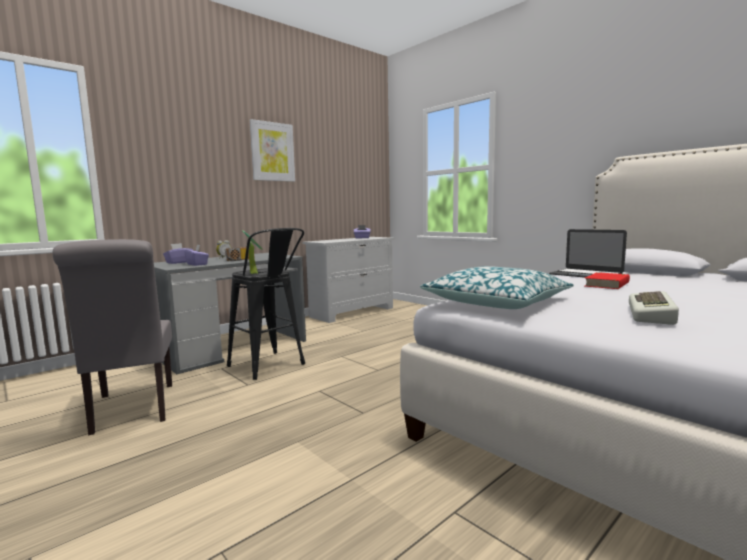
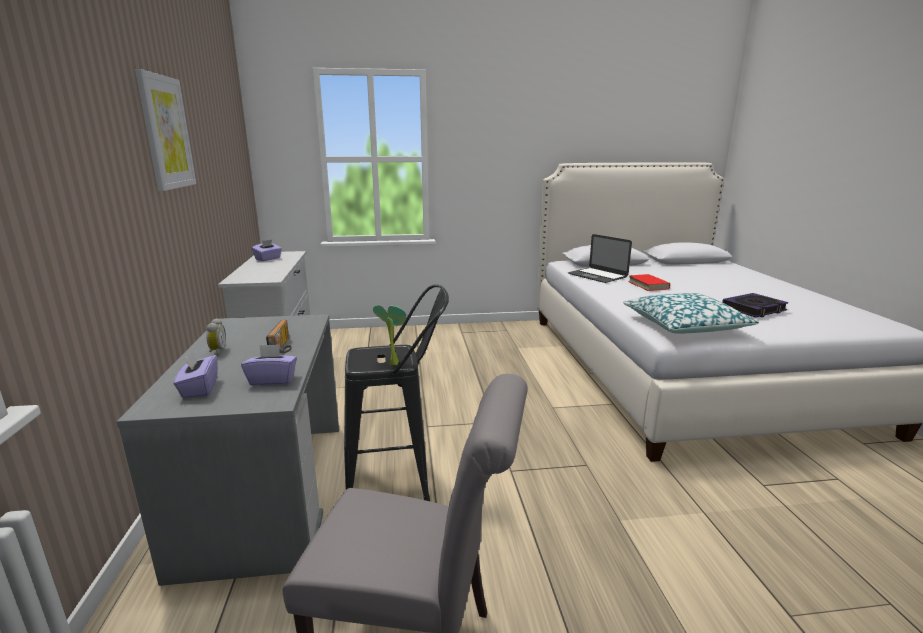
camera: 55 degrees left, 10 degrees up
laptop [549,229,627,278] -> laptop turned 60 degrees clockwise [568,234,632,283]
keyboard [629,291,679,325] -> book [722,293,788,318]

